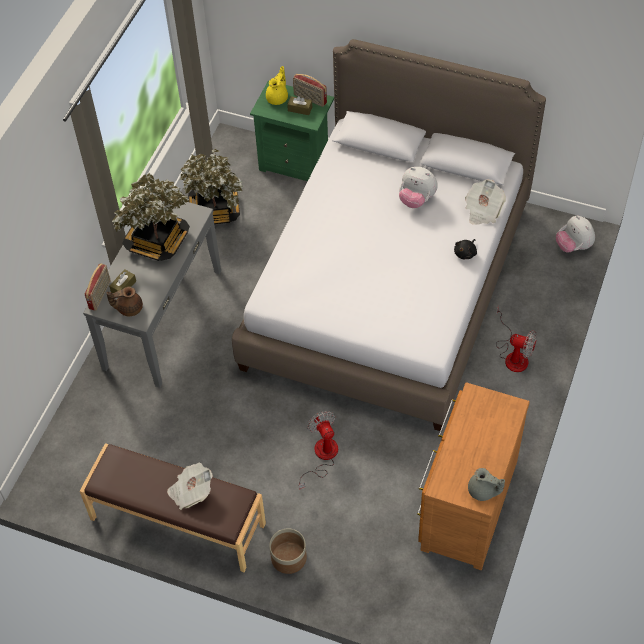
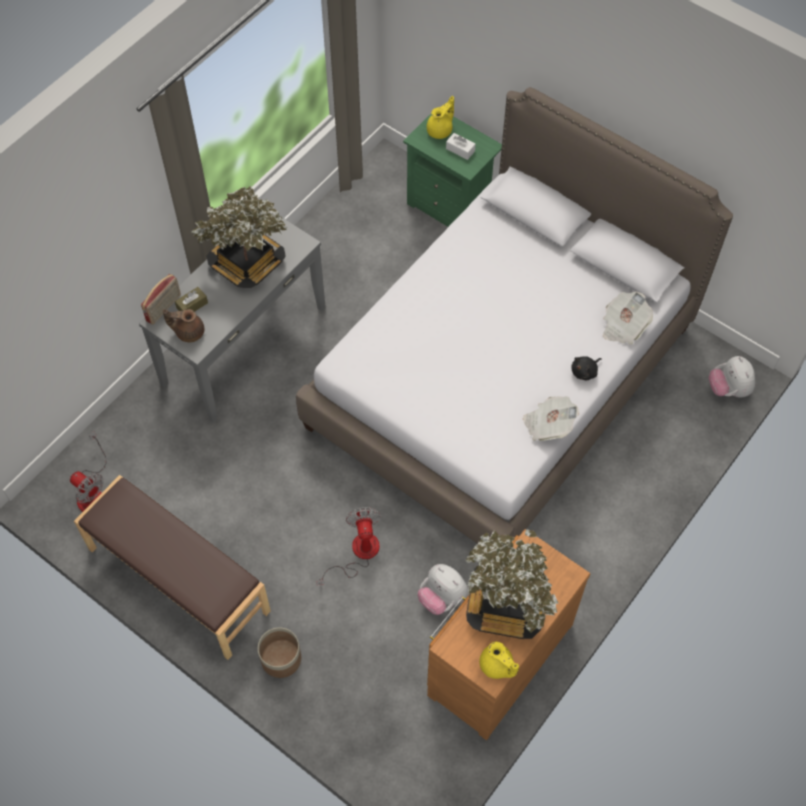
camera: 15 degrees right, 5 degrees up
newspaper [167,463,213,510] -> newspaper moved to [523,396,579,441]
potted plant [180,149,243,224] -> potted plant moved to [465,529,559,639]
brown tissue box [287,96,312,115] -> white tissue box [446,133,476,160]
radio [293,74,327,107] -> none
plush toy [399,167,438,208] -> plush toy moved to [418,564,468,615]
grey teapot [468,468,505,501] -> yellow teapot [479,642,519,679]
fan [496,306,537,372] -> fan moved to [70,431,107,512]

